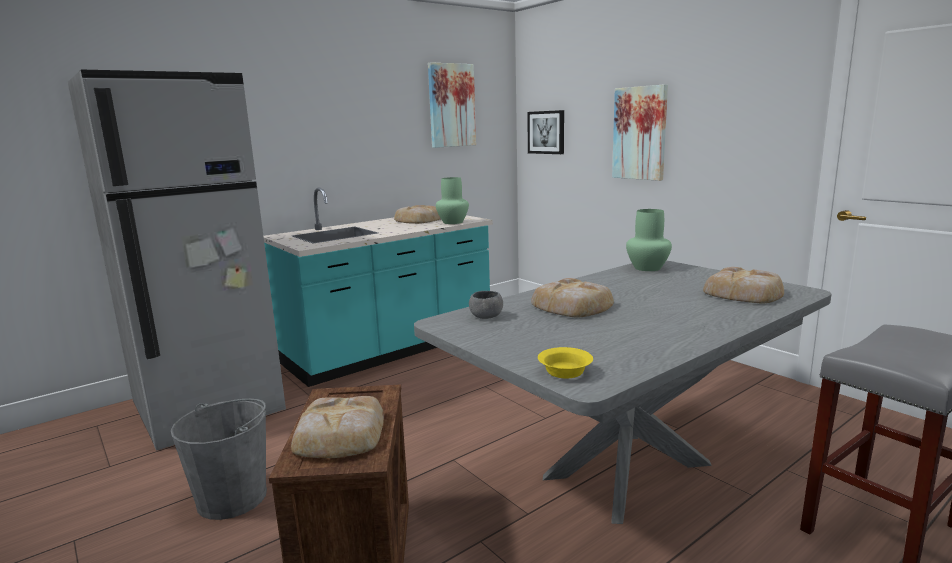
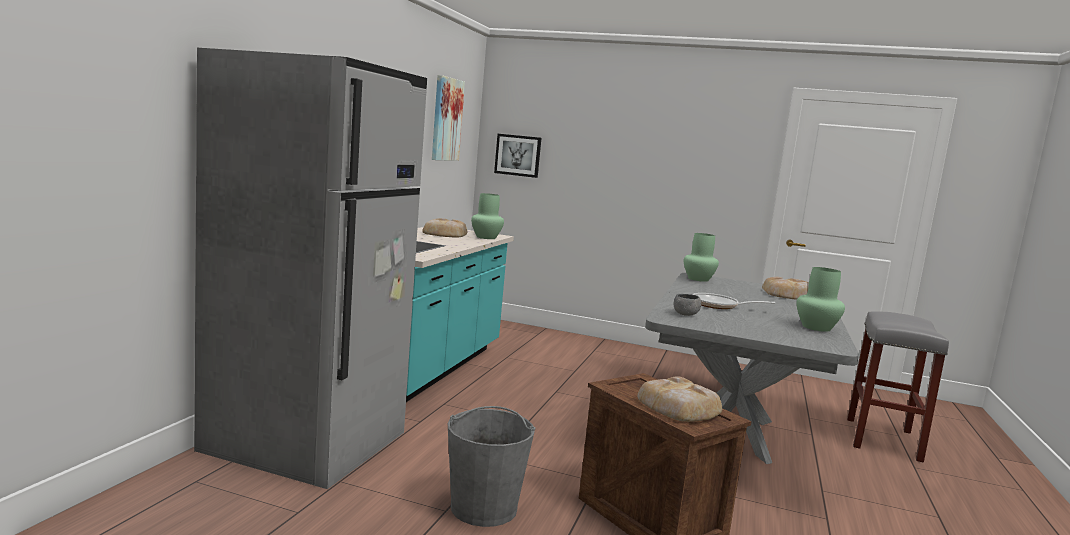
camera: 35 degrees left, 5 degrees down
bread [531,278,614,318] -> frying pan [692,293,775,309]
yellow bowl [538,347,593,378] -> none
picture [612,84,668,181] -> none
none -> green vase [797,267,845,332]

